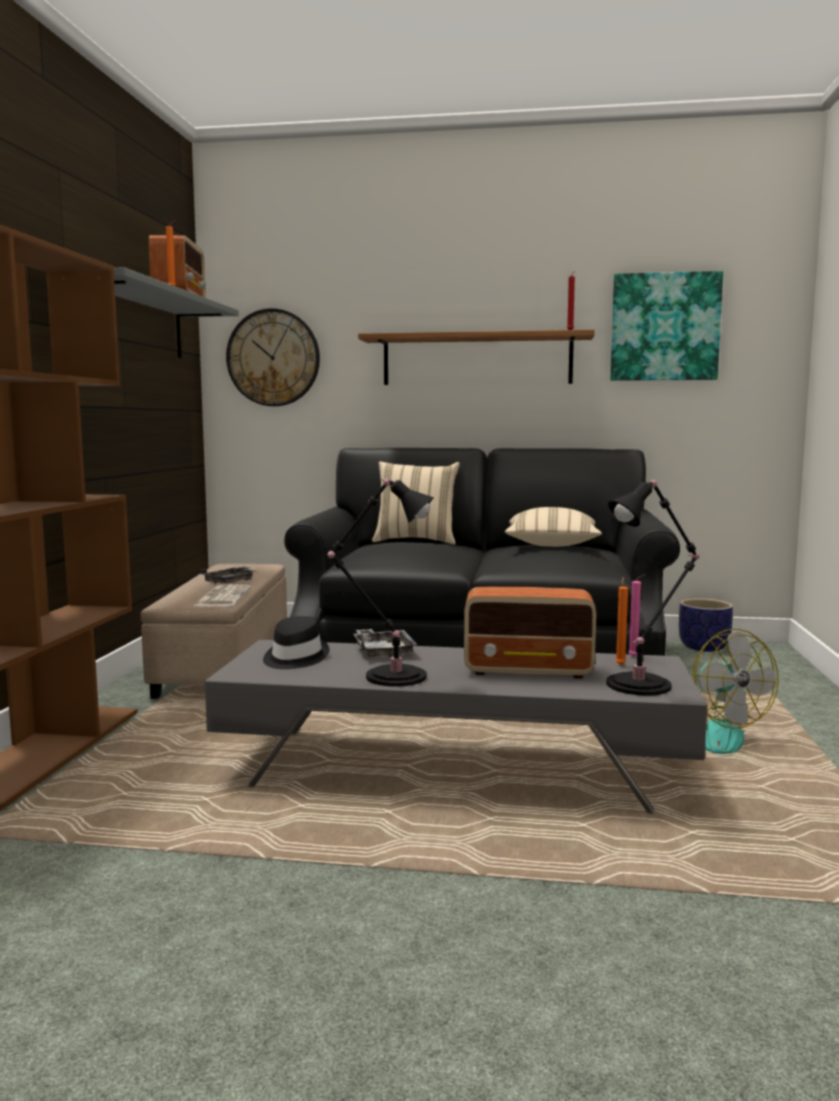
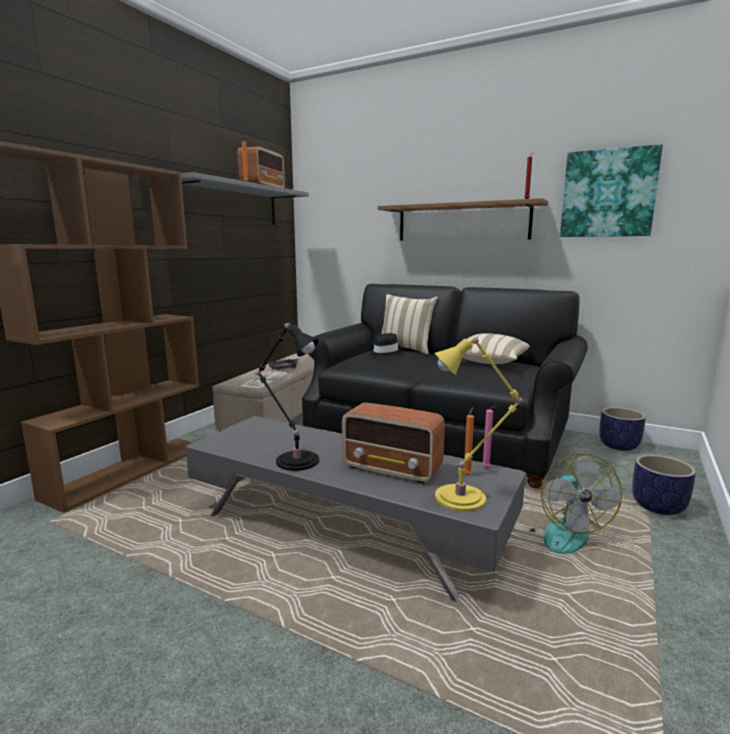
camera: 20 degrees right, 5 degrees up
wall clock [226,308,320,406] -> none
black hat [263,616,329,669] -> black hat moved to [369,333,402,357]
grey tray [353,629,418,658] -> none
black table lamp [607,480,700,696] -> yellow table lamp [434,337,523,512]
none -> planter [632,455,696,515]

